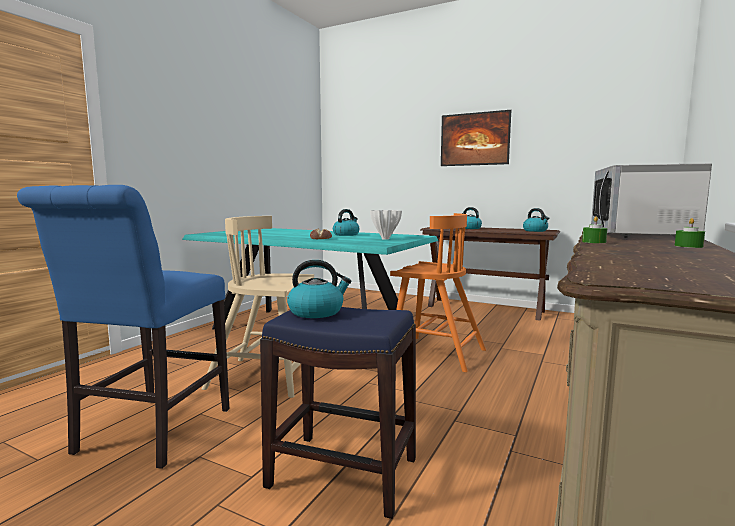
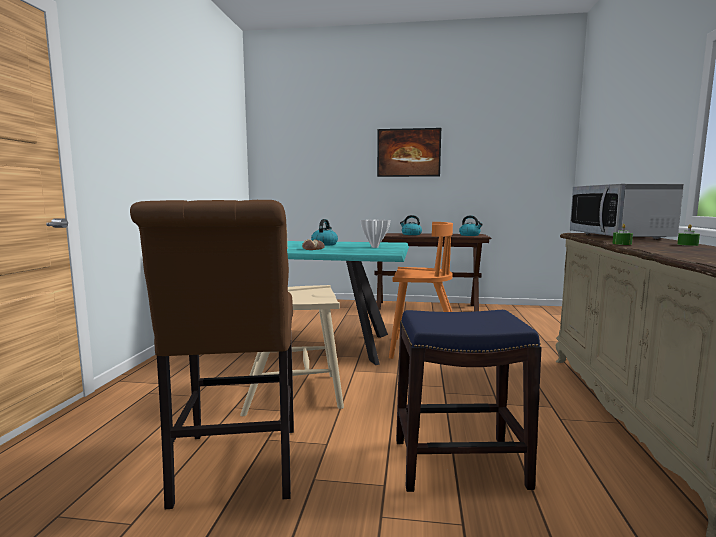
camera: 20 degrees left, 0 degrees up
blue stool [17,185,229,469] -> brown stool [130,200,294,509]
kettle [287,260,351,318] -> none

